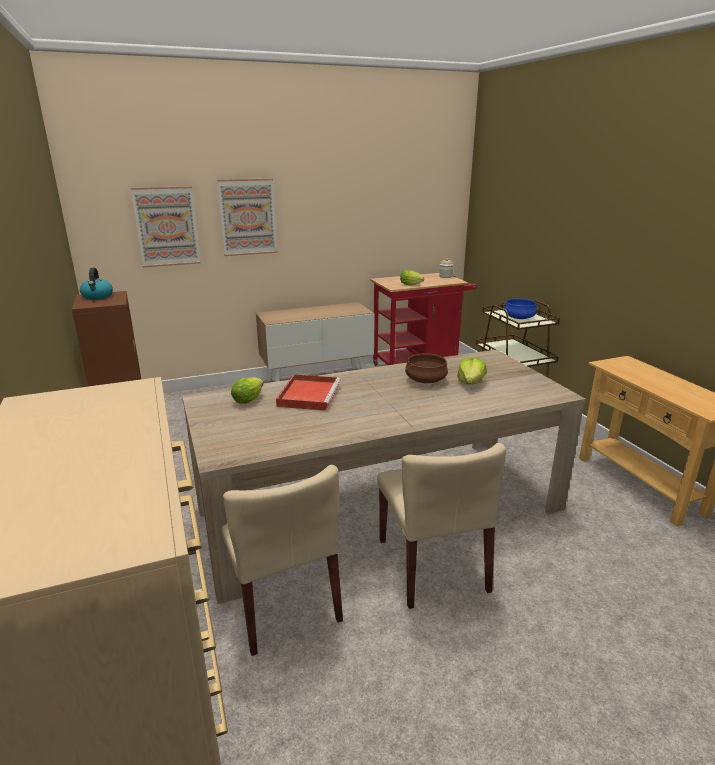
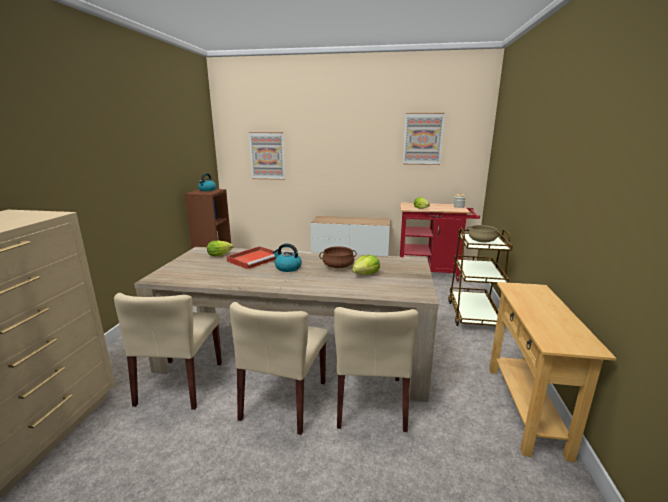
camera: 30 degrees right, 5 degrees down
picture [217,178,277,256] -> picture moved to [403,113,445,165]
blue cooking pot [501,298,541,319] -> beige cooking pot [467,225,499,242]
none -> kettle [273,243,302,272]
none -> beige chair [334,307,418,432]

